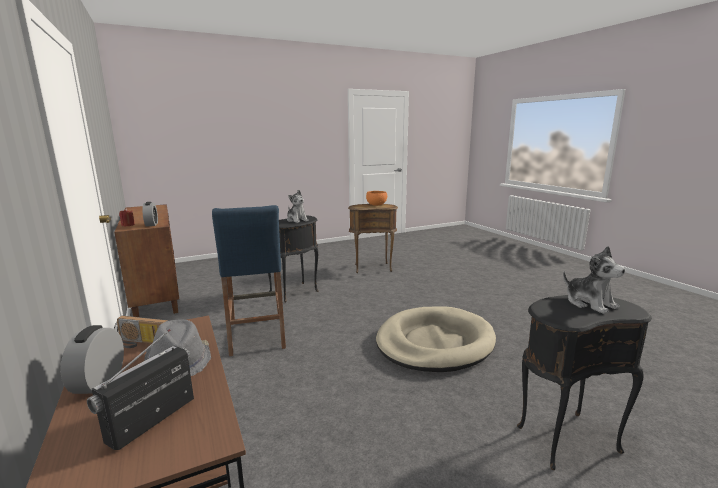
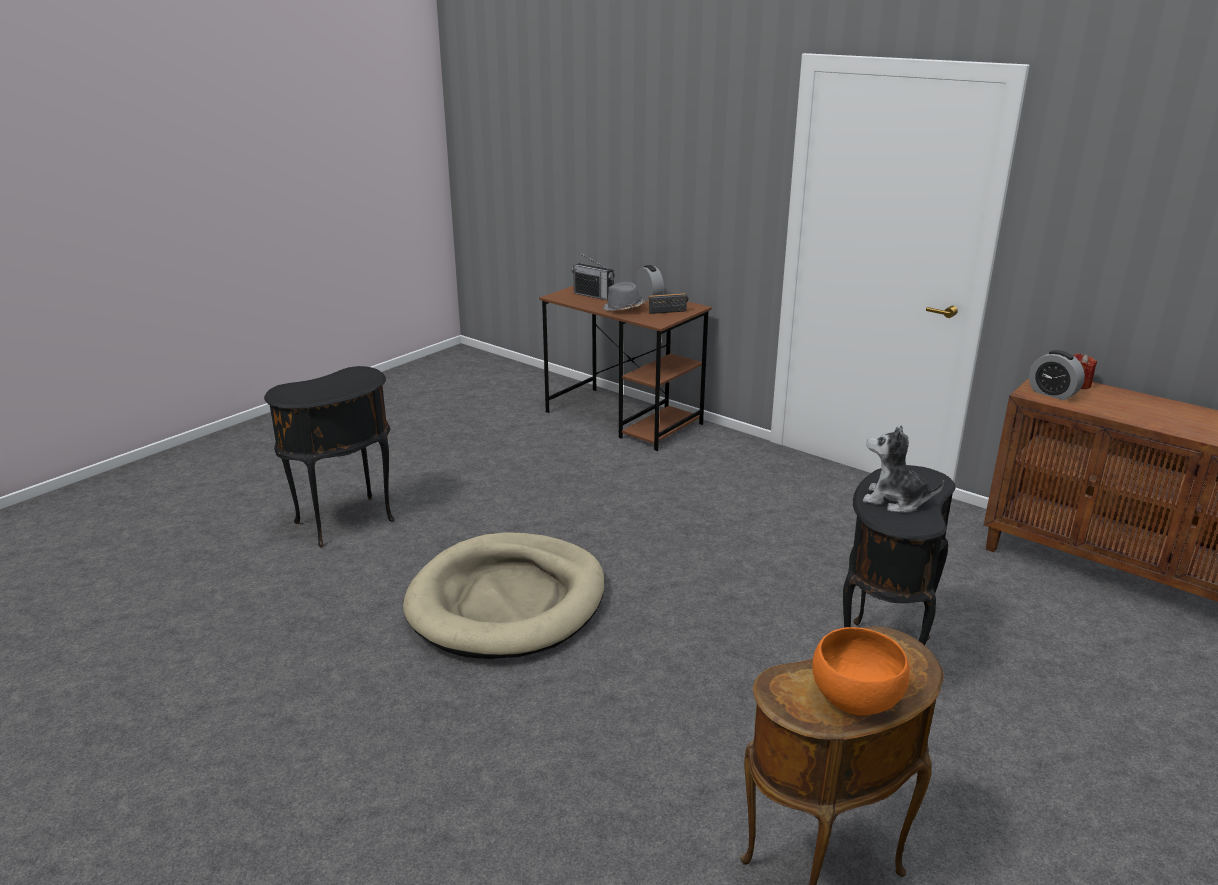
camera: 155 degrees right, 10 degrees up
radio [87,329,194,450] -> radio turned 120 degrees clockwise [571,252,615,300]
blue stool [212,205,286,356] -> none
plush toy [563,246,626,314] -> none

